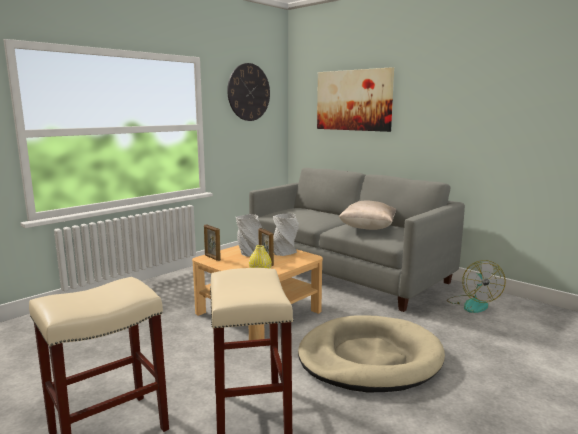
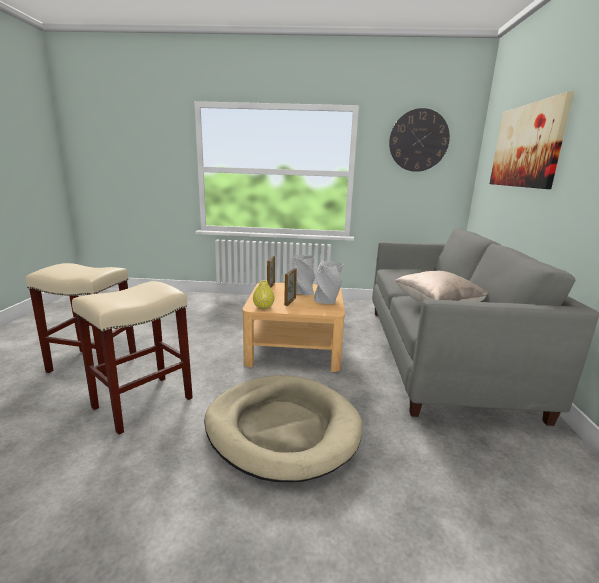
camera: 50 degrees right, 5 degrees up
fan [447,260,506,313] -> none

